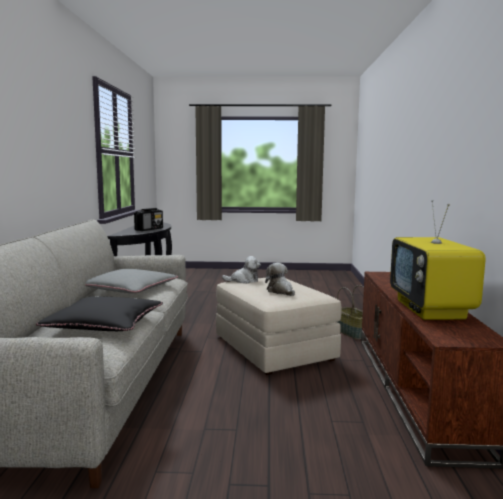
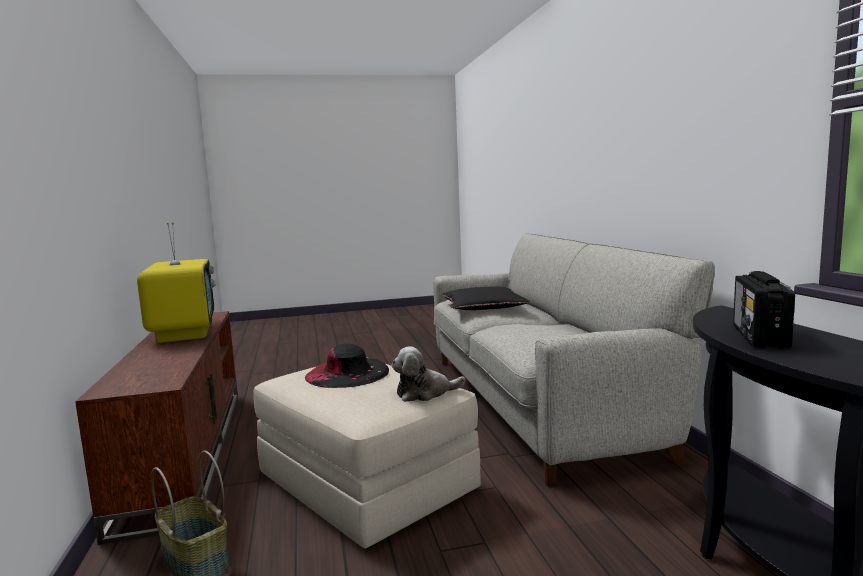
camera: 165 degrees right, 0 degrees up
grey pillow [85,269,178,293] -> none
plush toy [265,263,295,296] -> black hat [305,344,389,388]

